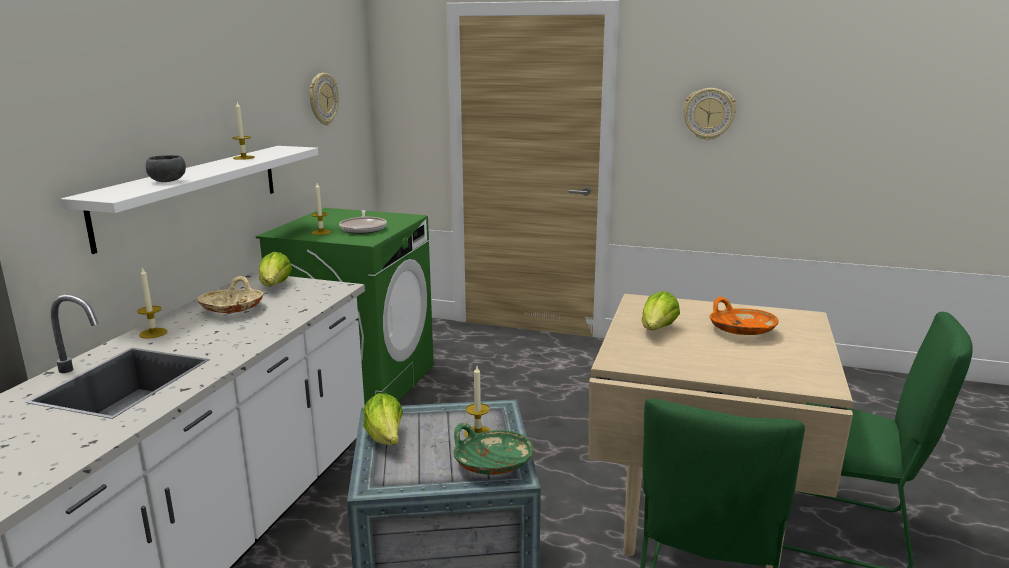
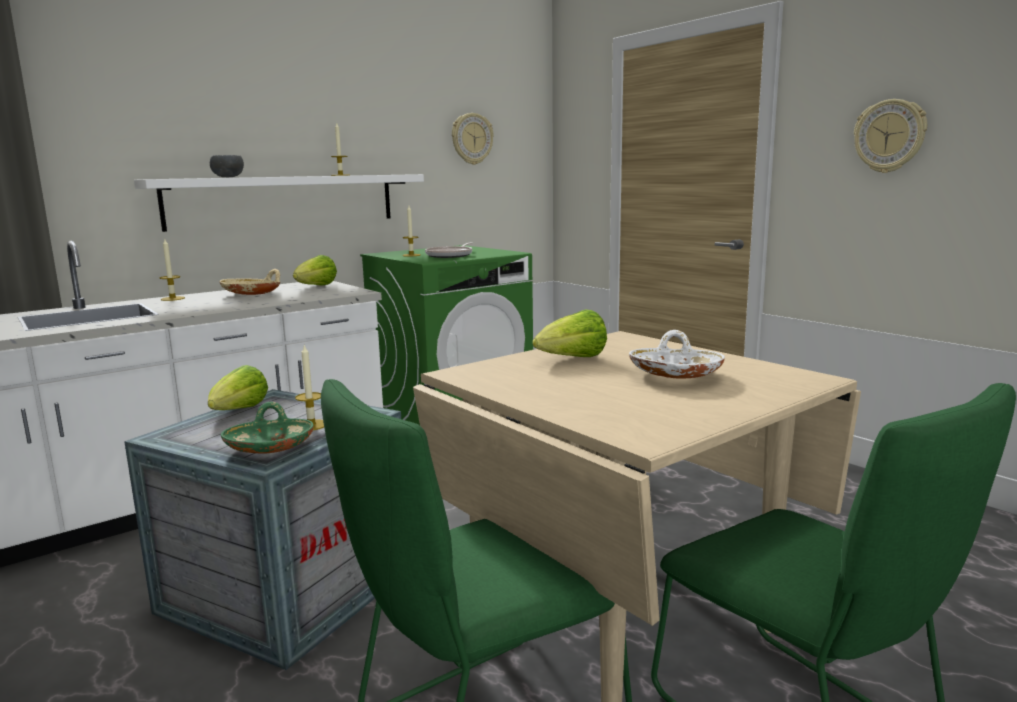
camera: 35 degrees right, 5 degrees down
orange bowl [710,297,779,335] -> white bowl [629,330,725,379]

